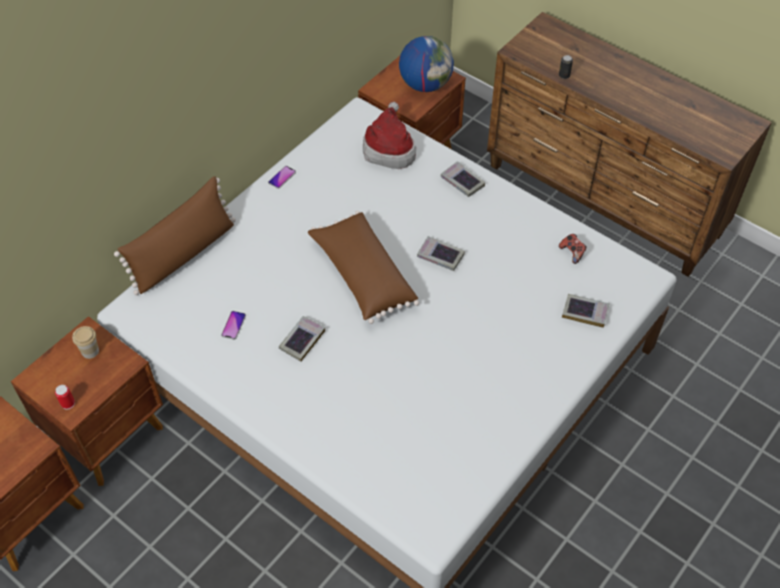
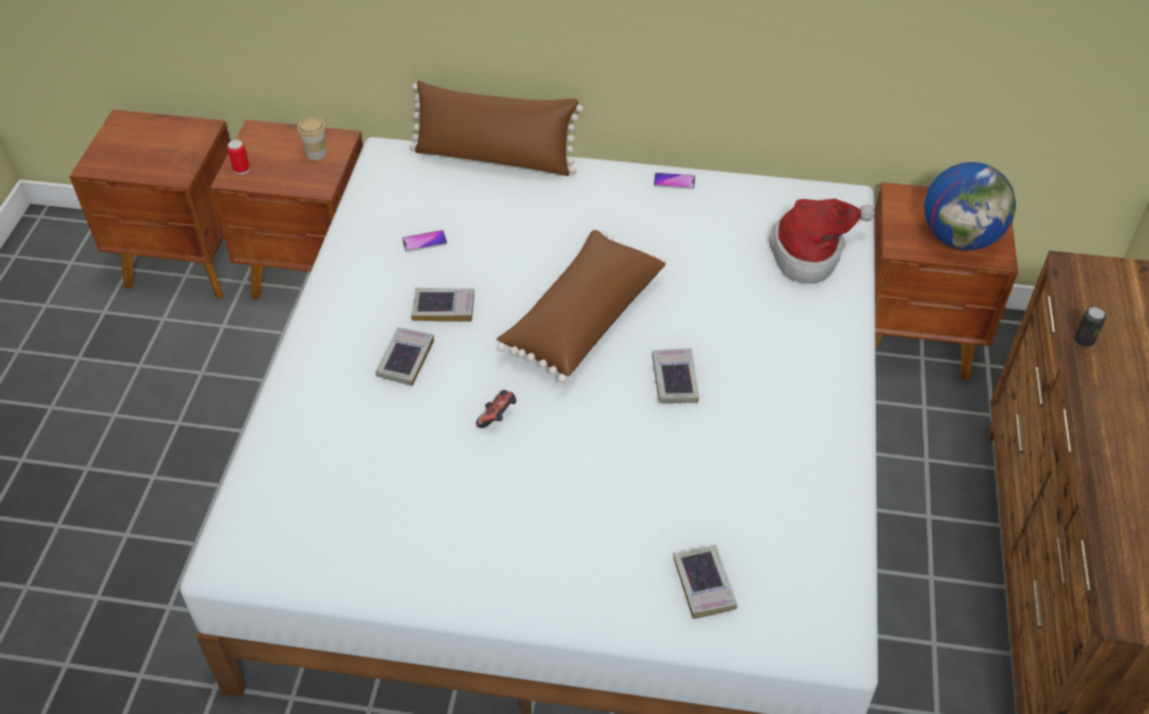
camera: 60 degrees right, 5 degrees down
book [441,161,485,197] -> book moved to [376,327,434,386]
game controller [559,234,587,264] -> game controller moved to [476,390,517,428]

